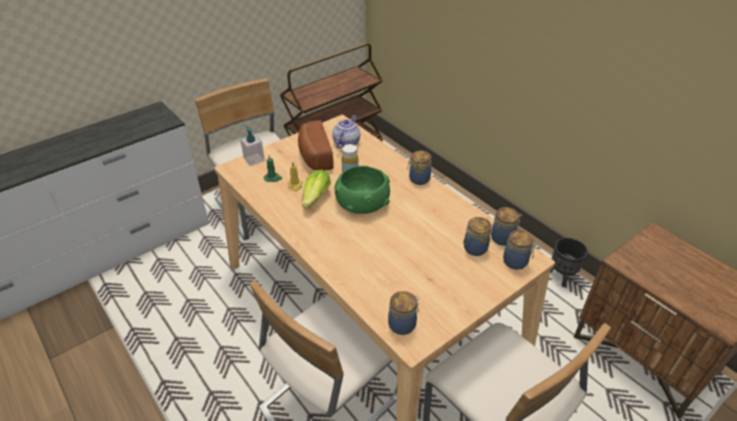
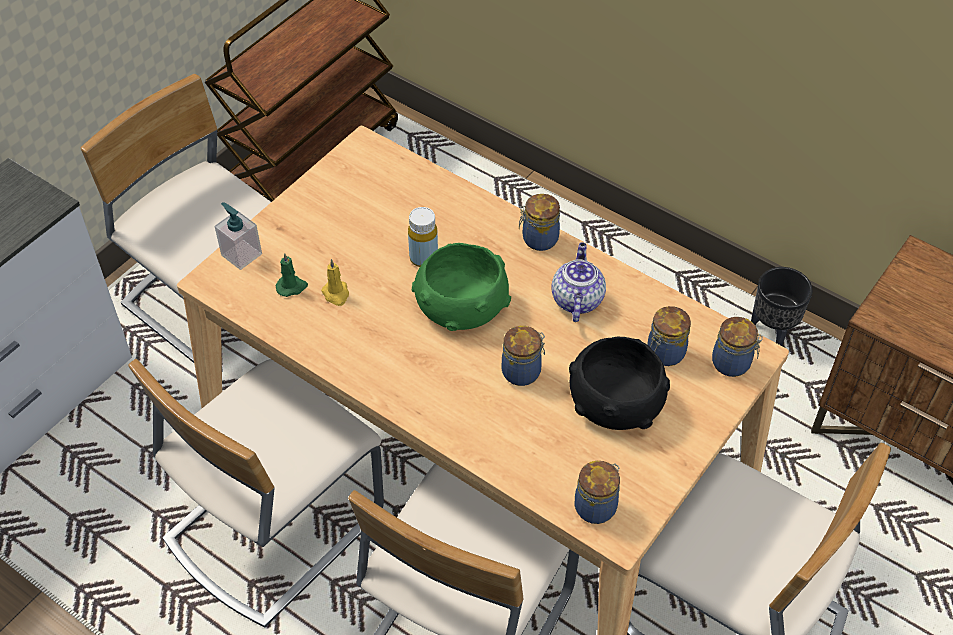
camera: 15 degrees left, 10 degrees up
bread [298,120,334,170] -> none
lettuce [302,169,331,209] -> none
teapot [332,115,360,148] -> teapot moved to [552,242,606,322]
jar [491,207,522,246] -> jar moved to [502,326,545,386]
none -> beige chair [128,359,384,628]
none -> black bowl [569,337,670,430]

